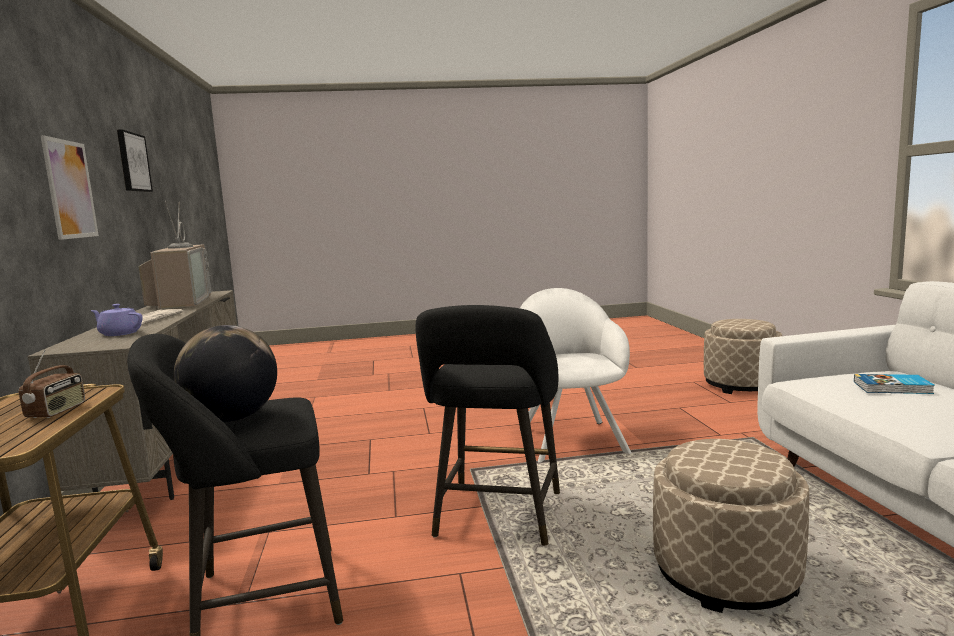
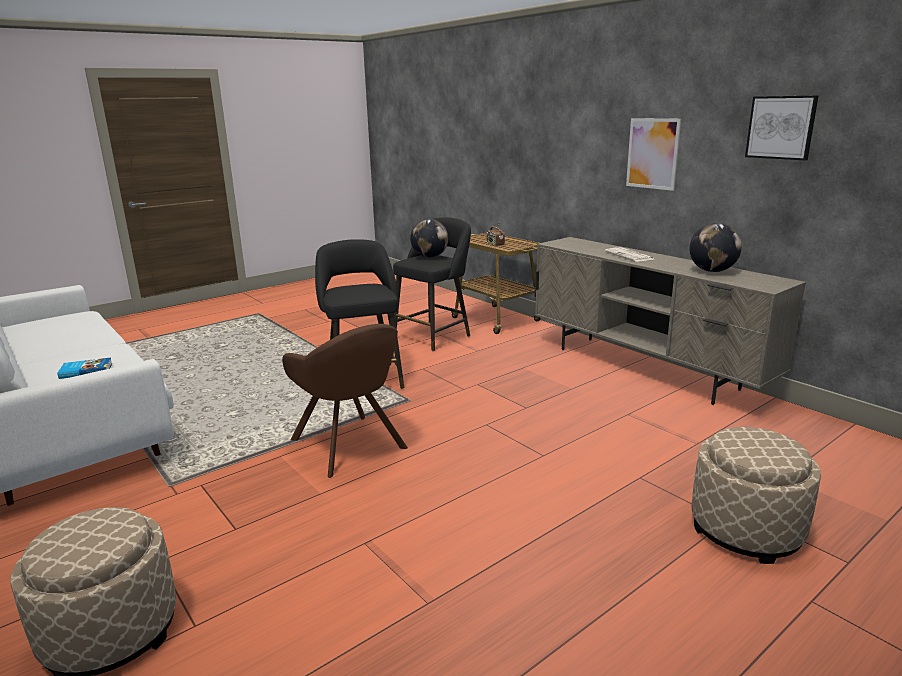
camera: 150 degrees right, 10 degrees up
purple teapot [91,304,143,336] -> none
television [138,201,211,310] -> globe [690,223,742,272]
white armchair [519,288,632,462] -> brown armchair [282,324,408,478]
beige ottoman [653,439,809,613] -> beige ottoman moved to [691,427,821,564]

